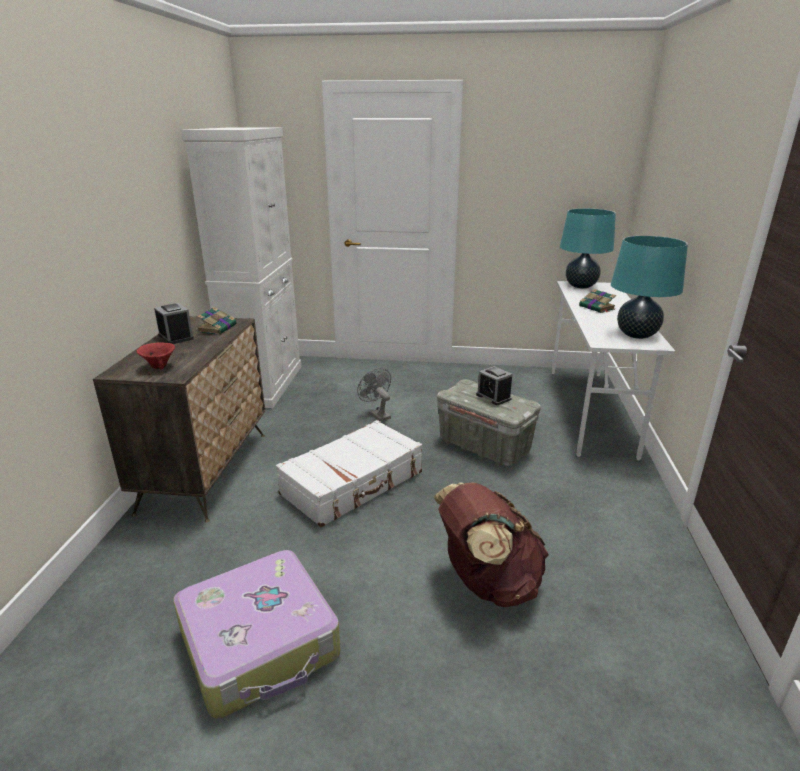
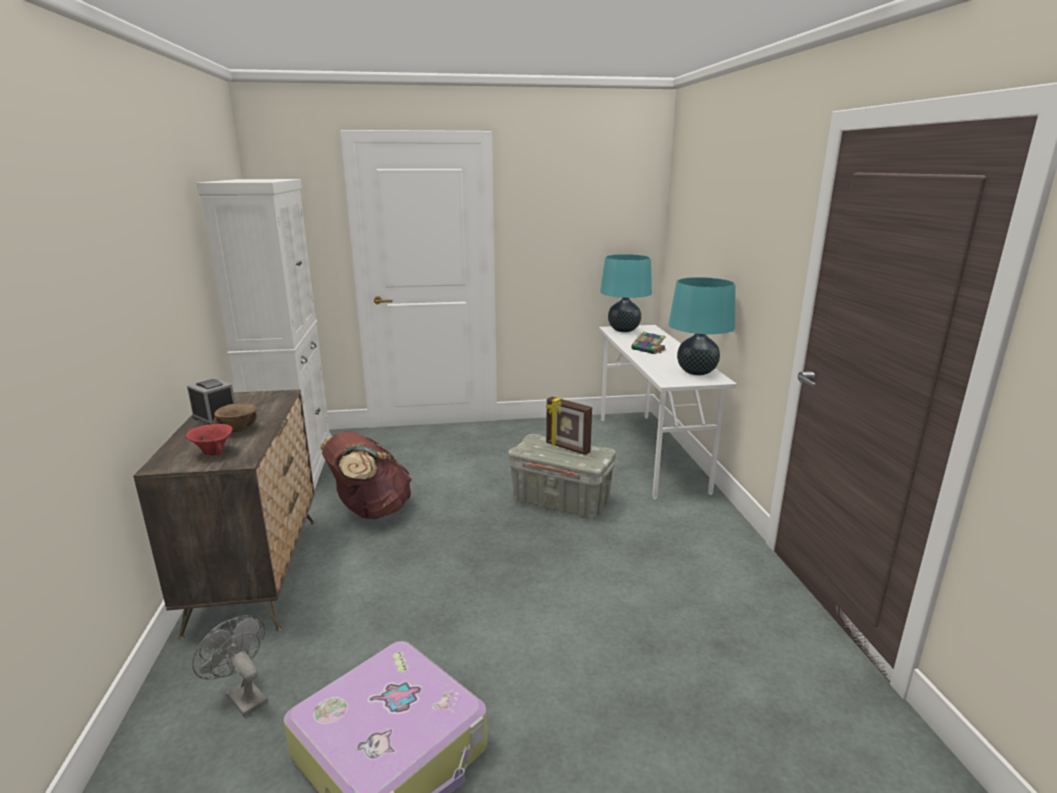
camera: 15 degrees left, 5 degrees down
book [197,307,237,335] -> none
white suitcase [276,420,422,527] -> none
grey fan [357,368,391,422] -> grey fan moved to [192,615,268,717]
brown backpack [433,482,549,607] -> brown backpack moved to [320,432,412,519]
alarm clock [476,366,512,405] -> picture frame [546,397,592,455]
none -> brown bowl [213,403,257,432]

